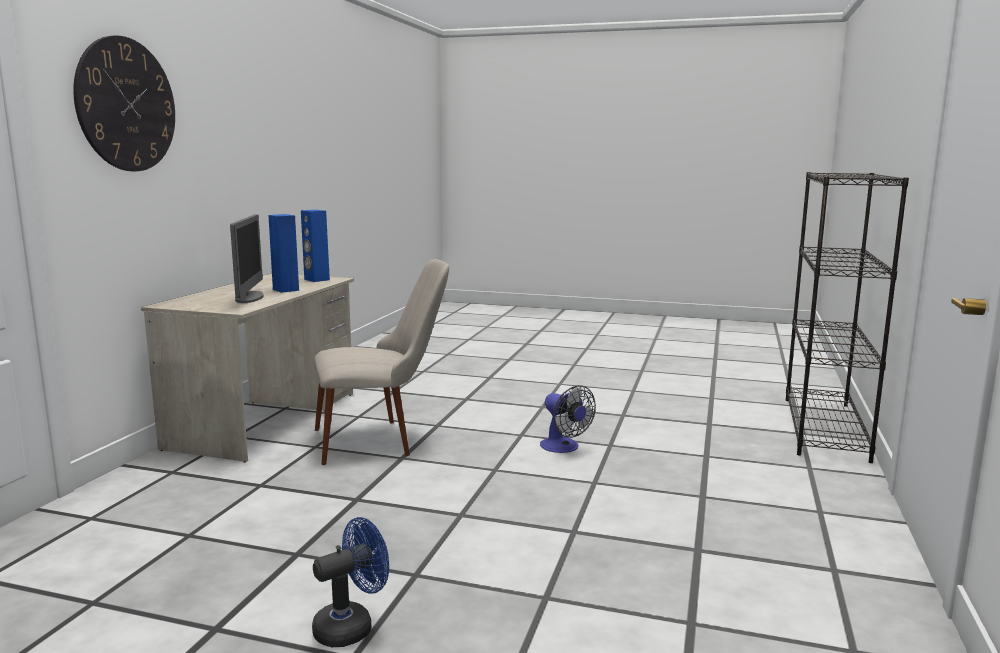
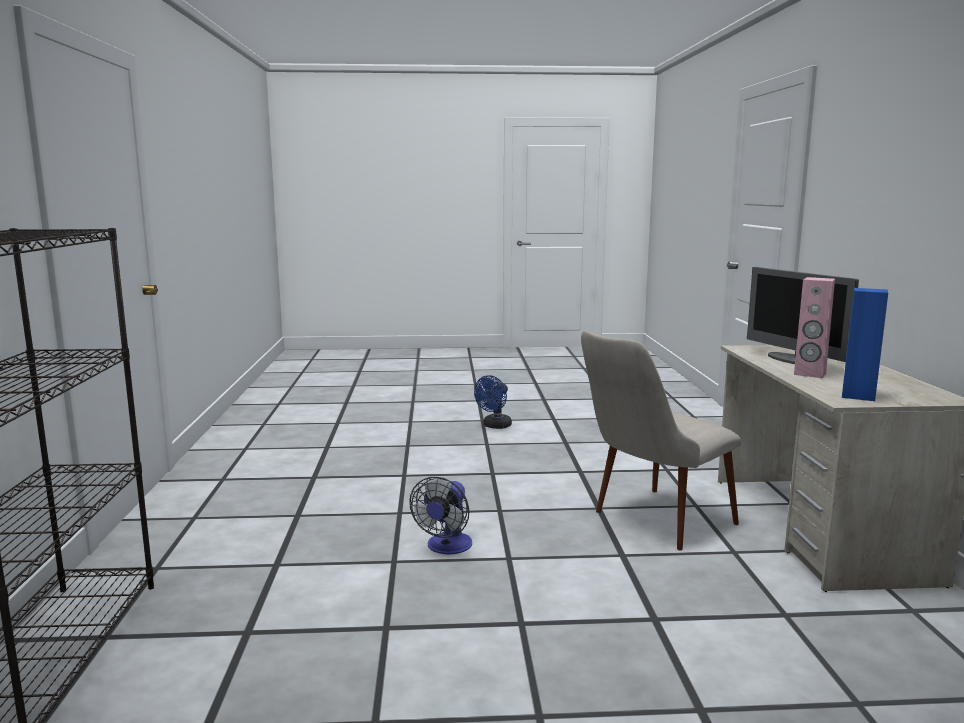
camera: 160 degrees right, 0 degrees up
wall clock [73,35,175,171] -> none
blue speaker [268,214,299,293] -> pink speaker [794,277,835,378]
fan [540,385,596,453] -> fan turned 105 degrees counterclockwise [410,477,472,555]

